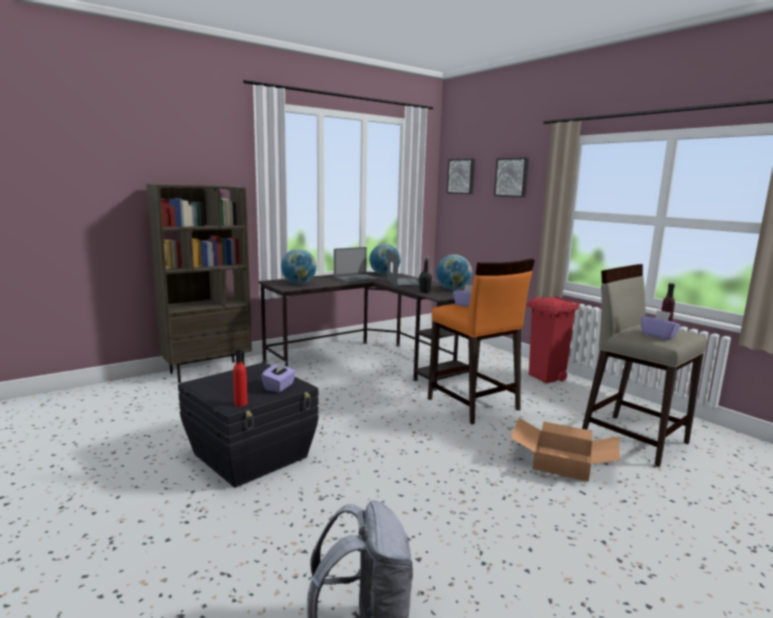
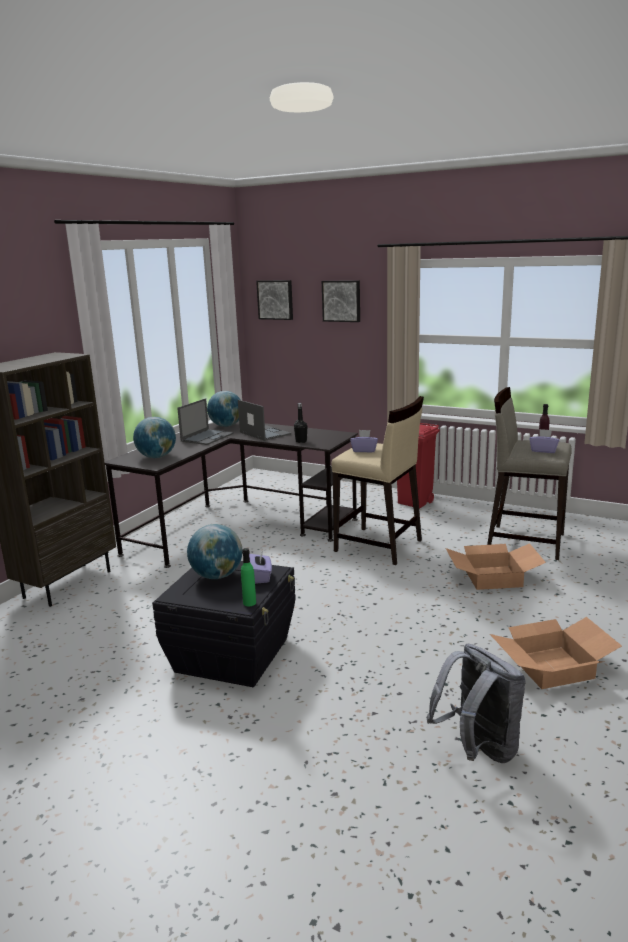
camera: 25 degrees left, 5 degrees up
red bottle [233,348,248,406] -> green bottle [241,548,256,606]
orange stool [428,259,535,424] -> beige stool [331,396,424,565]
globe [436,254,472,290] -> globe moved to [187,524,242,579]
none -> cardboard box [490,617,622,689]

